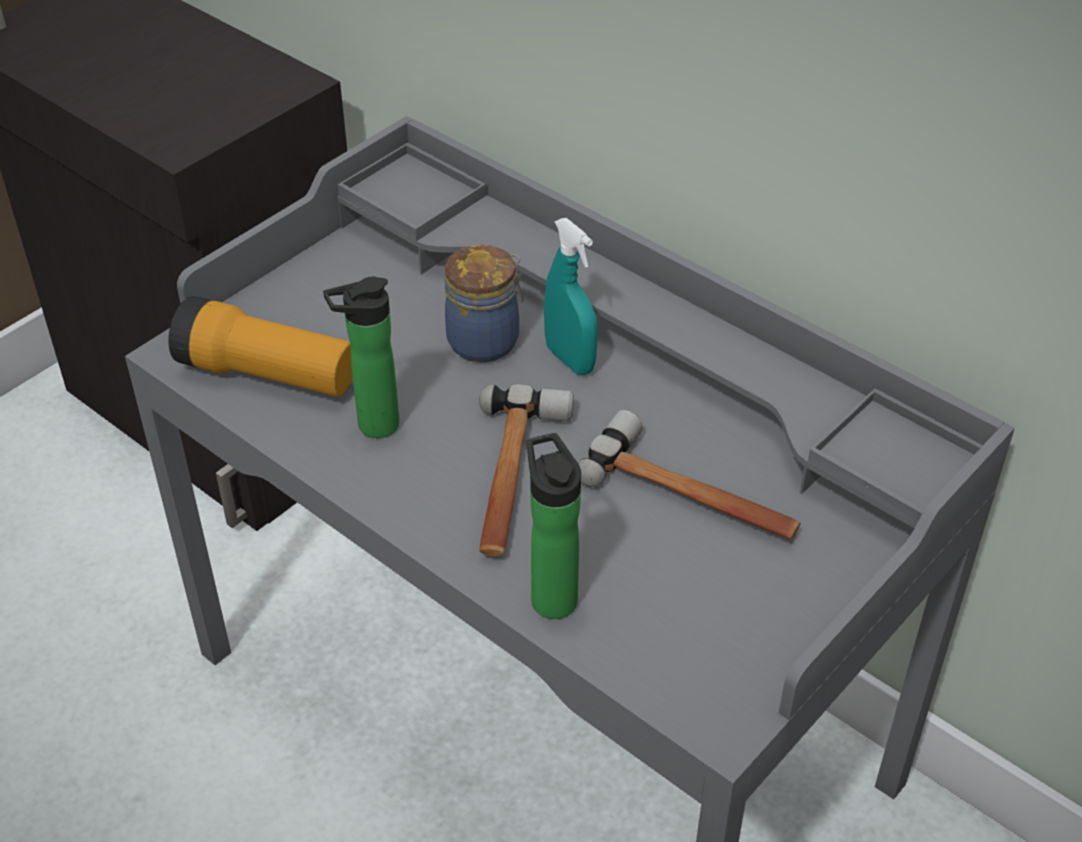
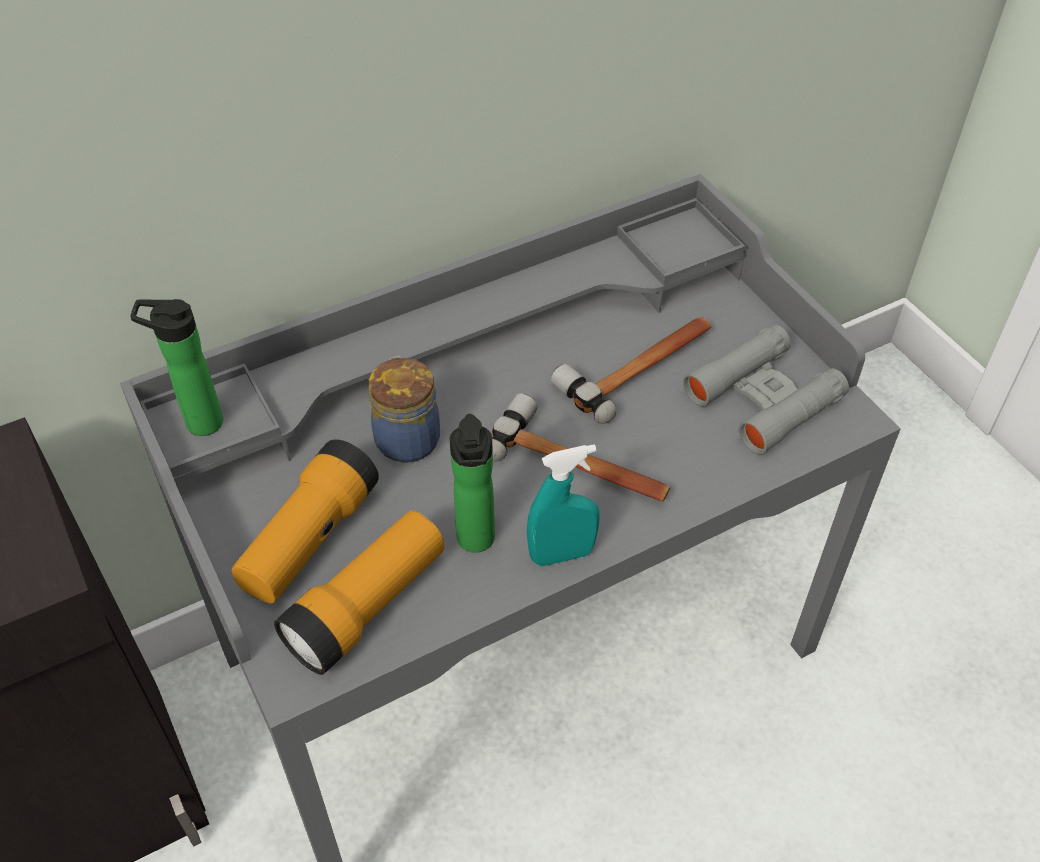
camera: 70 degrees left, 5 degrees up
bottle [527,433,581,619] -> bottle moved to [131,299,223,436]
turquoise spray bottle [544,218,598,375] -> turquoise spray bottle moved to [527,444,600,566]
none -> flashlight [232,440,379,604]
none -> grey binoculars [683,325,849,455]

